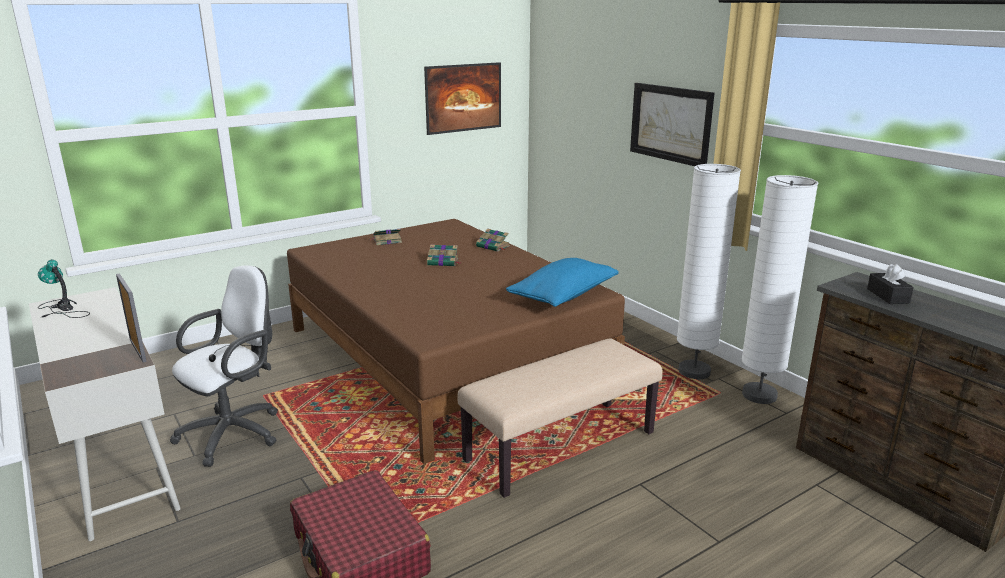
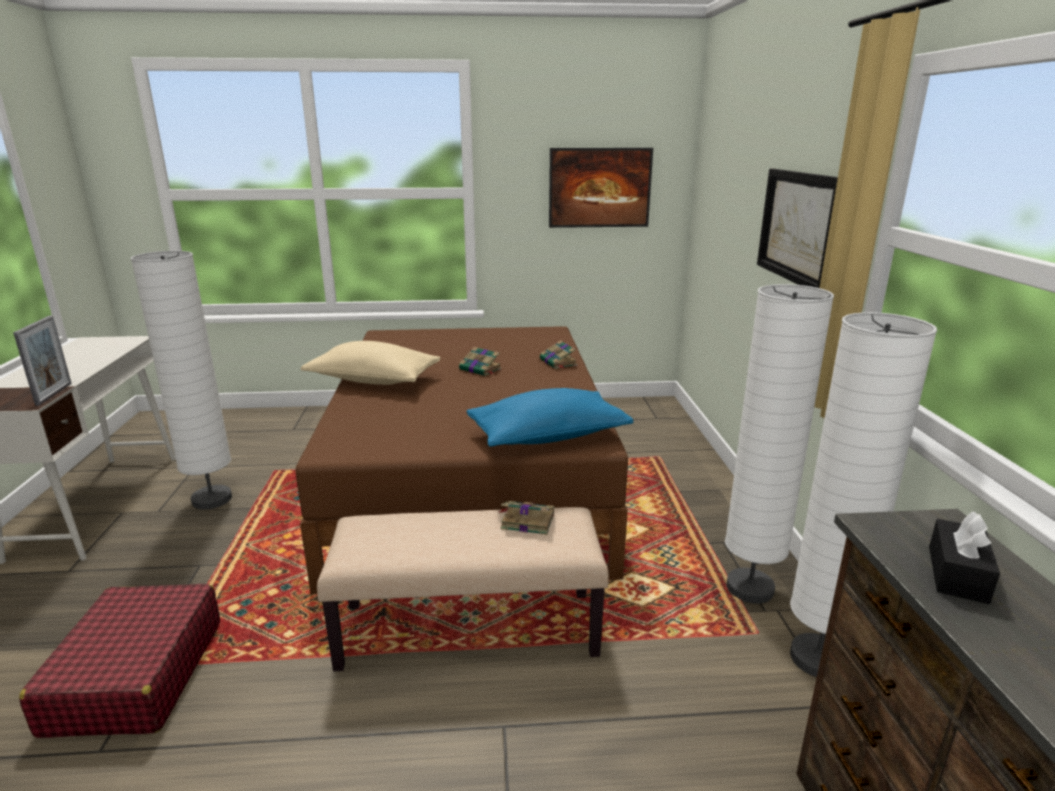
camera: 30 degrees right, 0 degrees up
table lamp [38,259,90,318] -> none
white office chair [170,265,278,467] -> white floor lamp [131,251,232,510]
book [370,229,402,245] -> book moved to [499,501,554,535]
none -> beige pillow [301,341,440,385]

